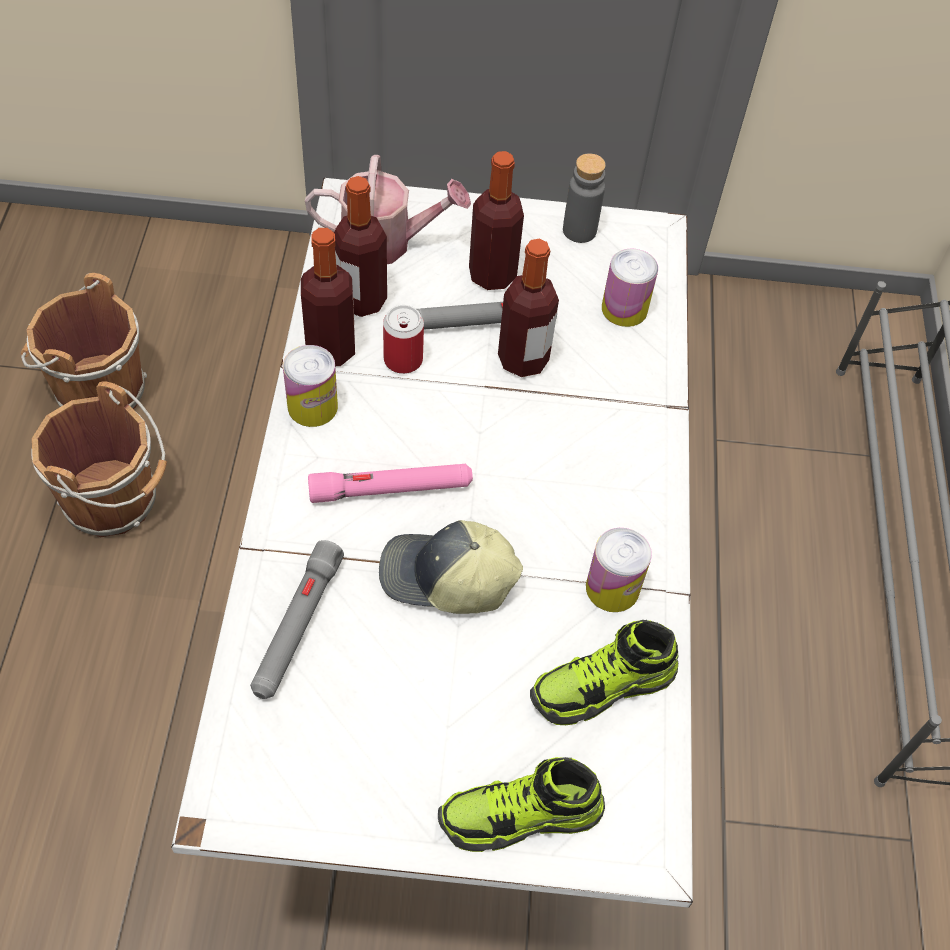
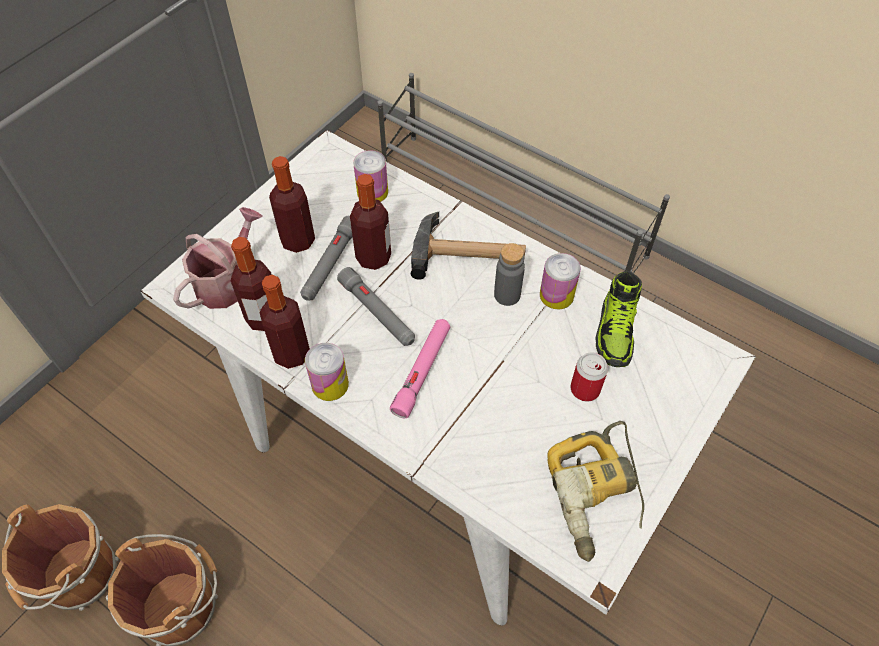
camera: 55 degrees left, 0 degrees up
grey flashlight [250,540,344,699] -> grey flashlight moved to [337,267,415,346]
cap [379,520,523,614] -> none
can [383,305,424,374] -> can moved to [570,352,608,401]
shoe [438,757,605,852] -> none
grey bottle [563,153,606,243] -> grey bottle moved to [494,243,525,306]
none -> hammer [411,212,526,280]
none -> power drill [547,421,644,562]

